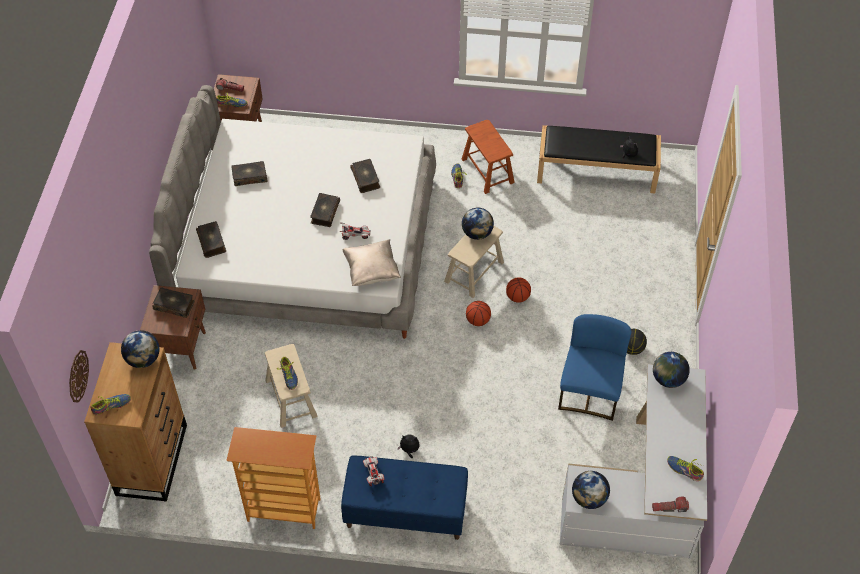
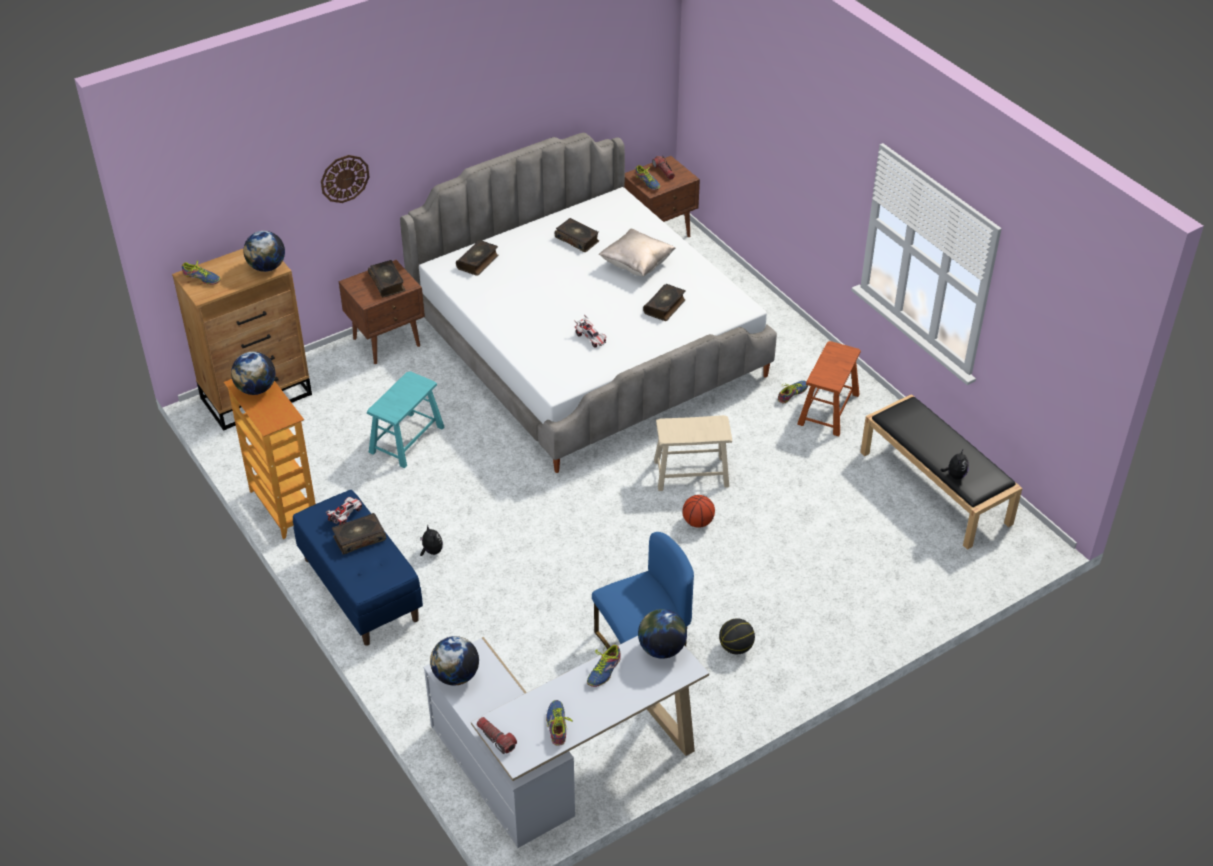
camera: 50 degrees right, 10 degrees down
wall clock [69,350,89,403] -> wall clock moved to [321,155,370,203]
beige stool [265,344,318,428] -> turquoise stool [367,371,445,468]
shoe [277,357,298,390] -> shoe moved to [587,643,621,687]
book [310,193,340,227] -> book moved to [332,513,386,555]
beige pillow [342,239,401,286] -> beige pillow moved to [599,229,675,277]
globe [462,208,494,240] -> globe moved to [231,352,275,395]
basketball [466,301,491,326] -> none

